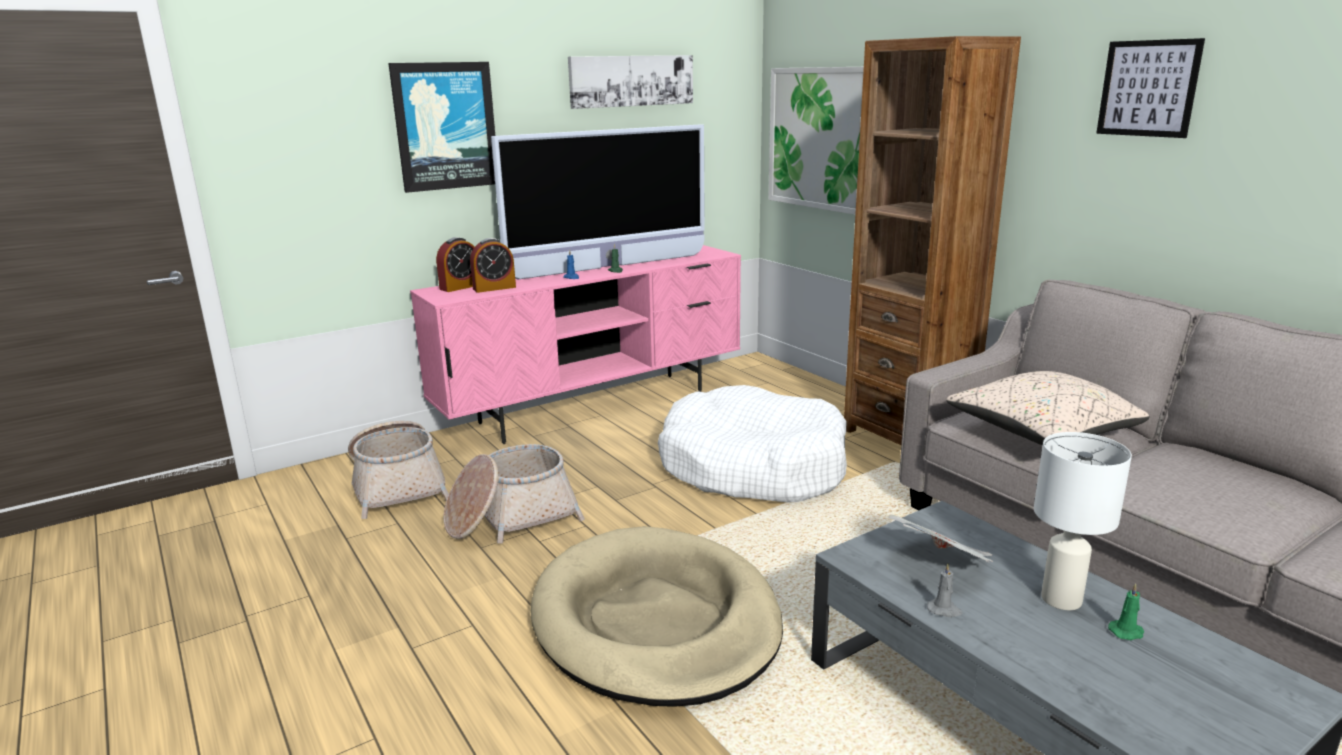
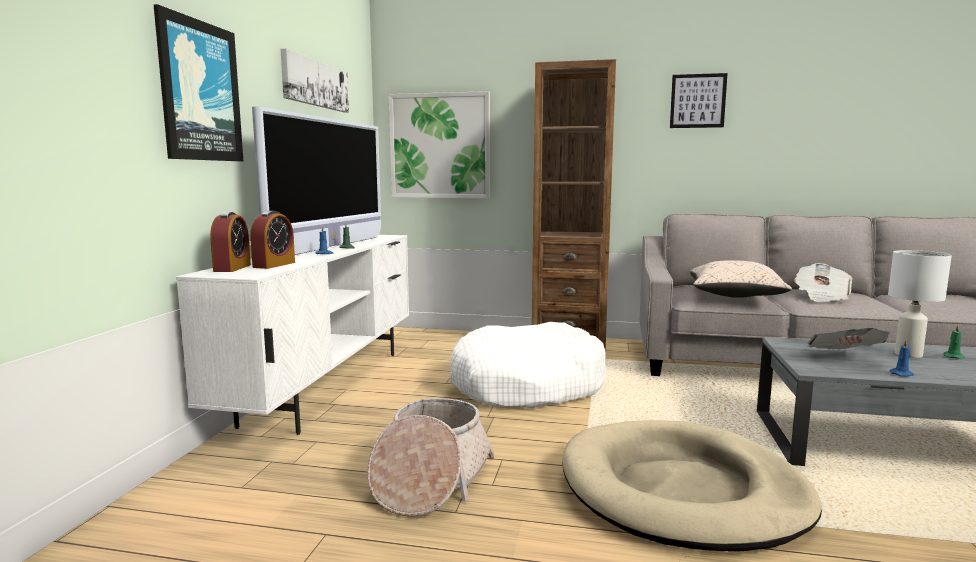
camera: 45 degrees left, 10 degrees down
basket [348,421,449,519] -> none
pink tv stand [410,245,741,444] -> white tv stand [176,235,409,435]
grey candle [927,563,962,617] -> blue candle [890,339,914,377]
none -> newspaper [794,263,853,302]

